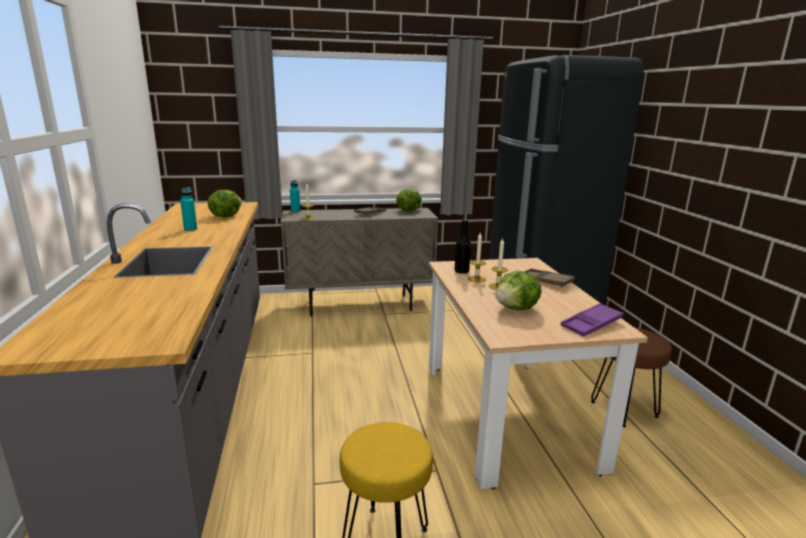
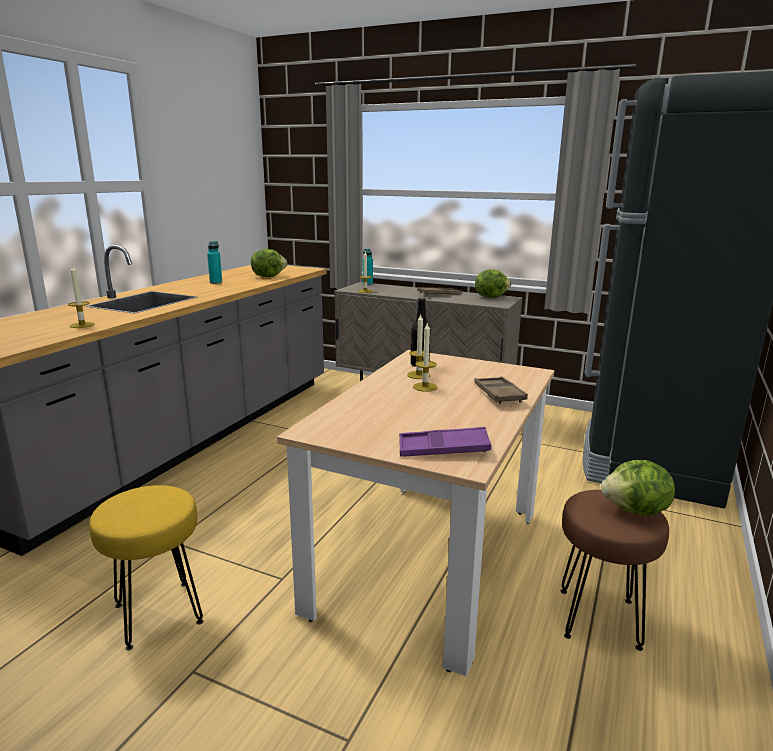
camera: 35 degrees right, 0 degrees up
lettuce [496,271,542,310] -> lettuce moved to [601,460,675,517]
none -> candle [68,264,95,328]

